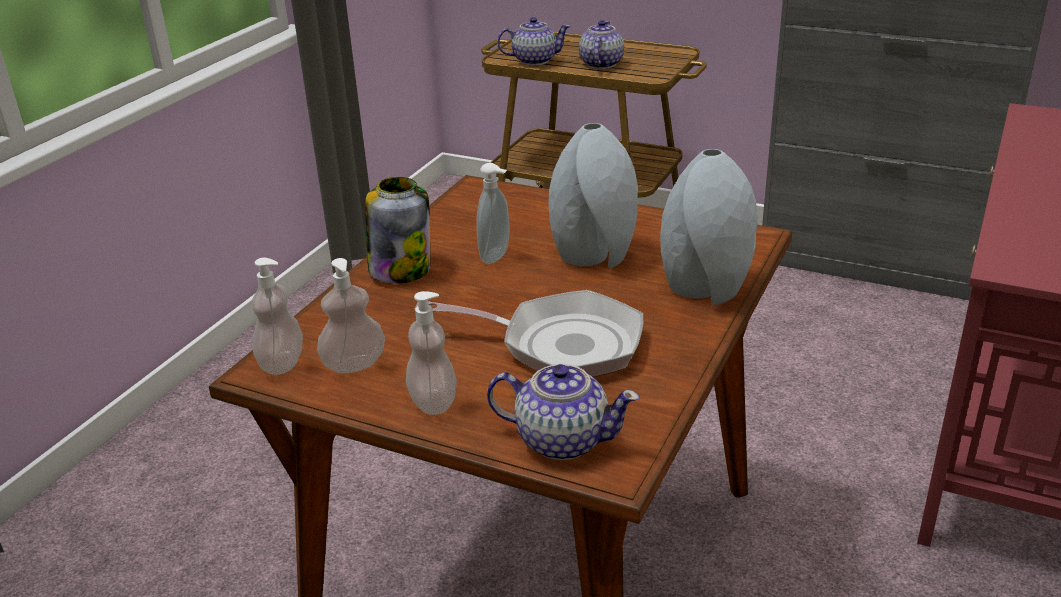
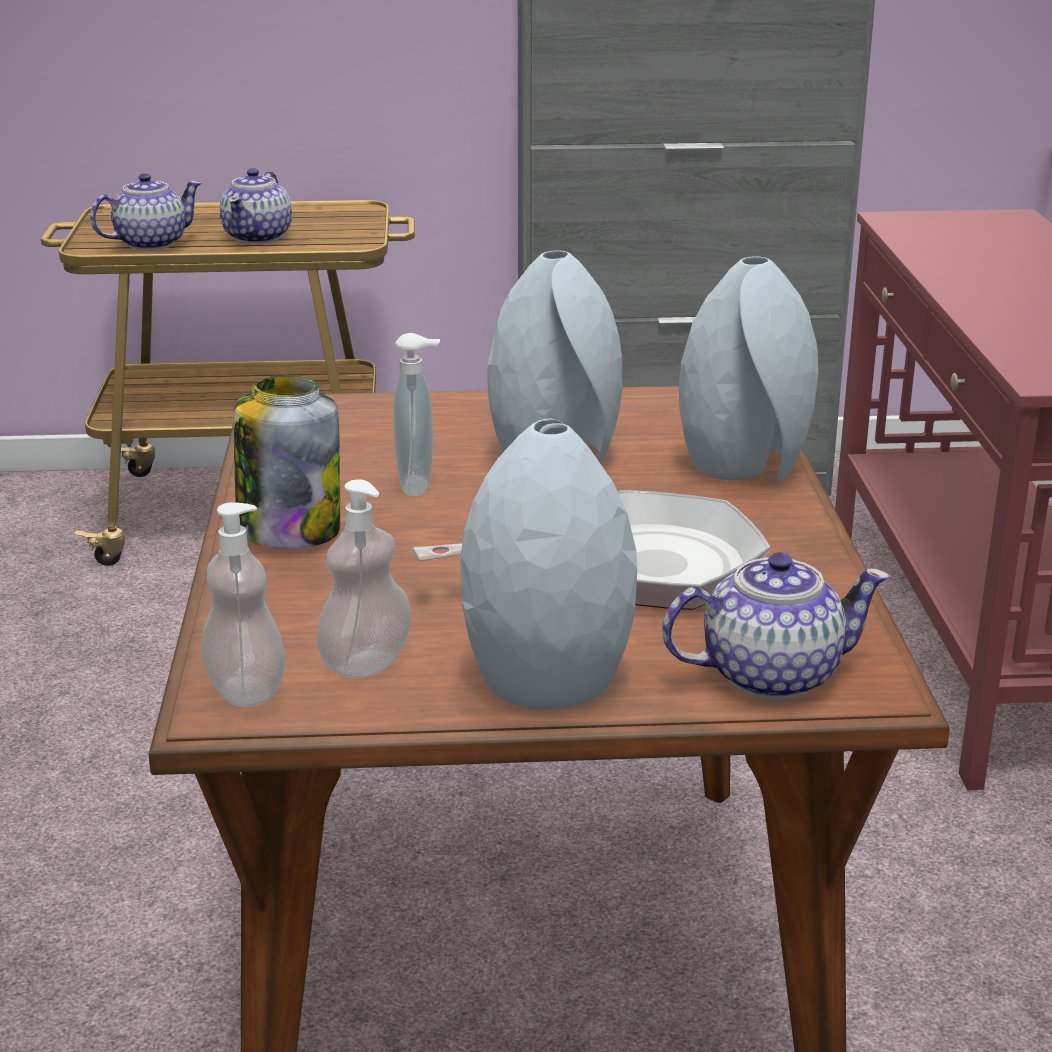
camera: 30 degrees left, 5 degrees down
soap dispenser [406,291,457,415] -> grey vase [460,419,637,709]
teapot [579,20,624,69] -> teapot turned 150 degrees counterclockwise [220,168,292,244]

